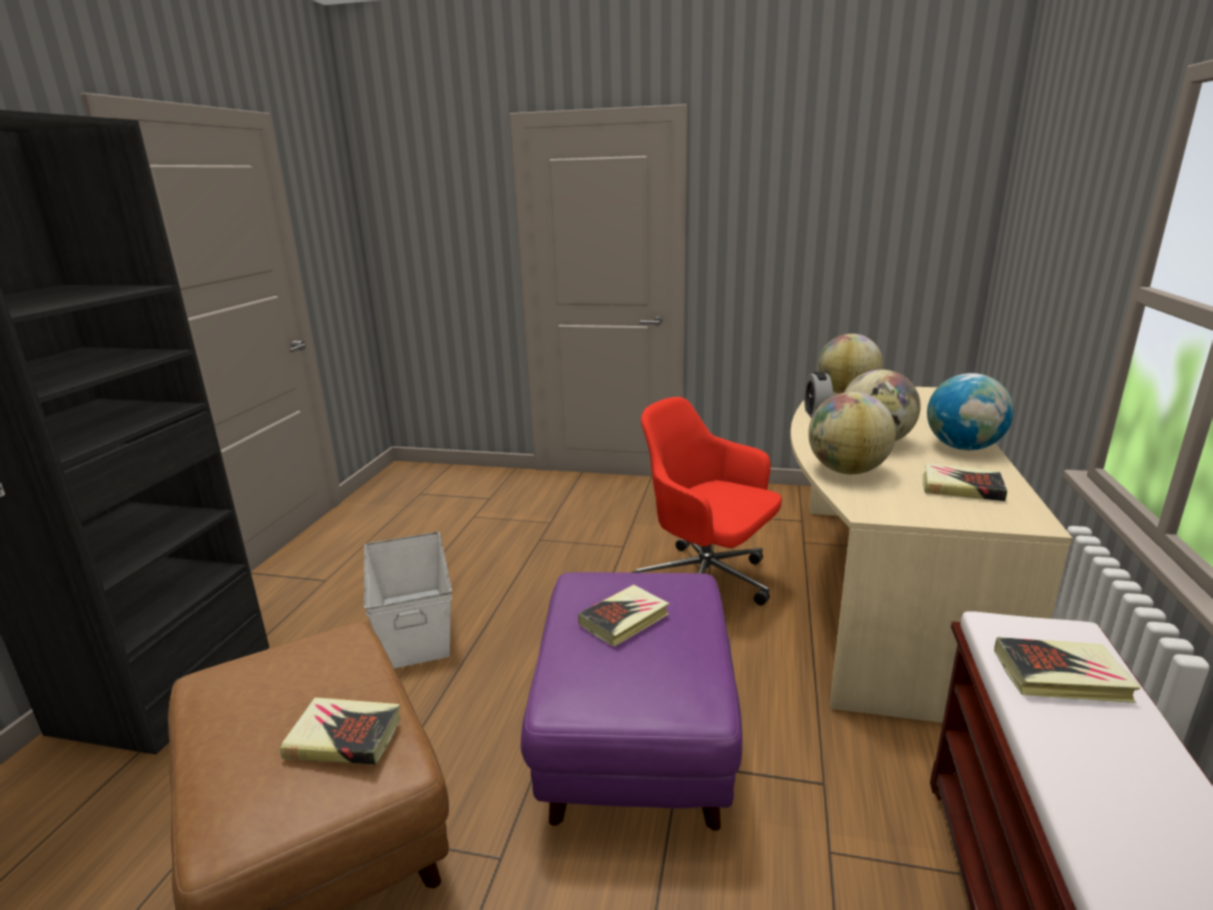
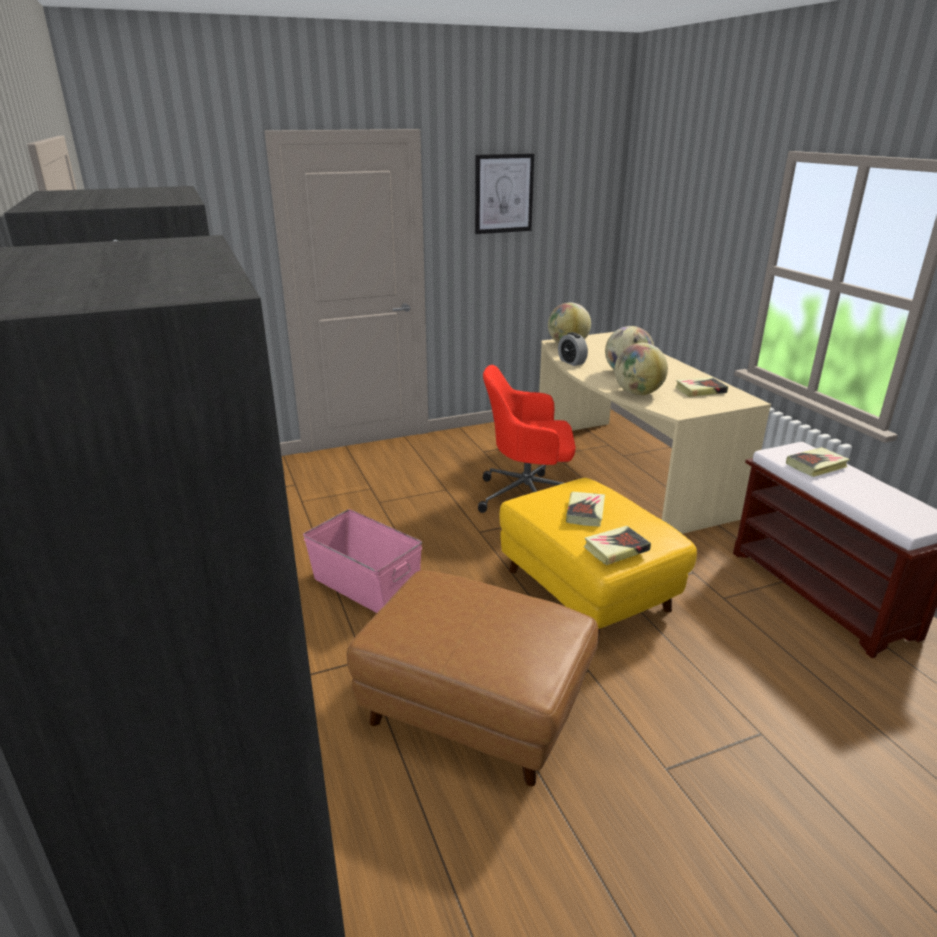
camera: 35 degrees left, 5 degrees up
book [280,697,401,765] -> book moved to [584,526,651,565]
white storage box [364,532,452,668] -> pink storage box [303,509,422,613]
purple ottoman [521,572,743,831] -> yellow ottoman [500,478,697,641]
globe [927,373,1014,450] -> none
none -> picture [475,153,534,234]

